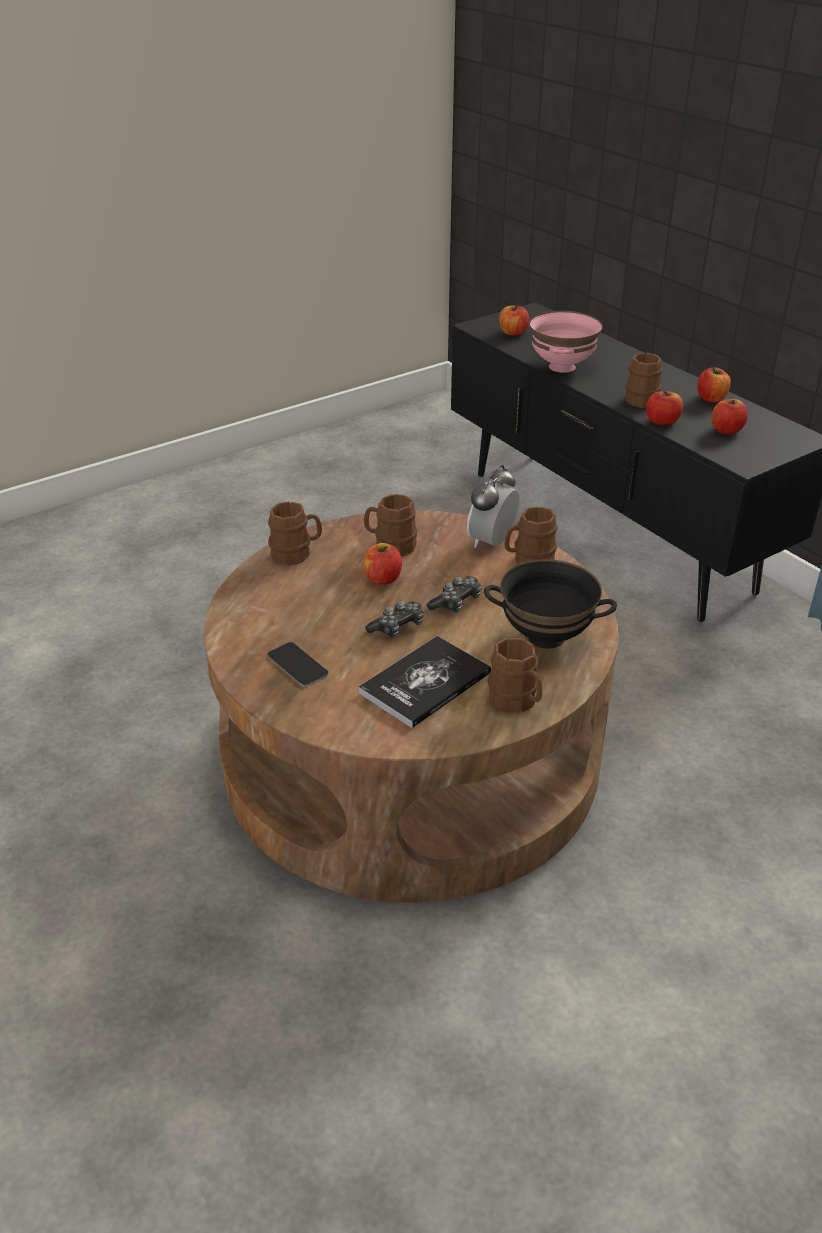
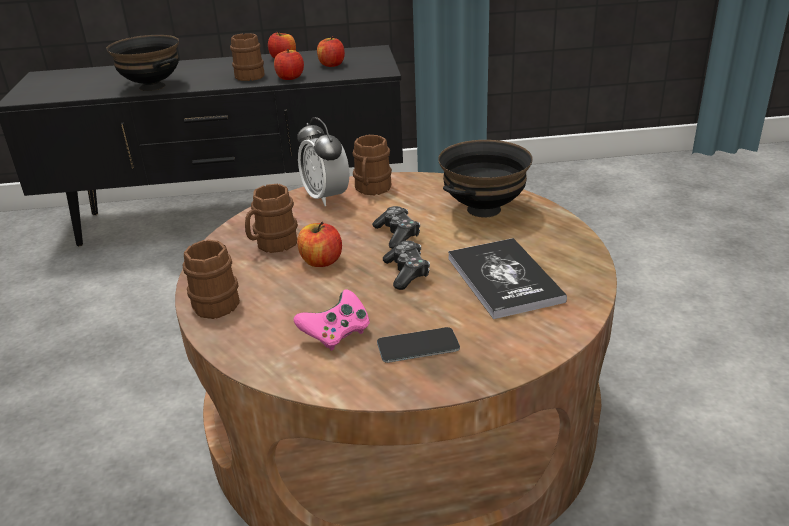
camera: 60 degrees left, 5 degrees down
brown mug [487,638,542,713] -> none
apple [499,304,529,335] -> none
pink bowl [529,311,603,373] -> black bowl [106,35,179,91]
none -> pink game controller [294,289,370,351]

